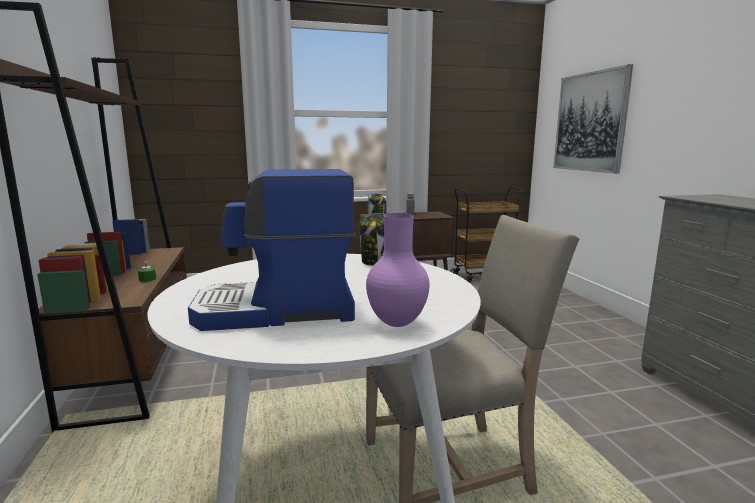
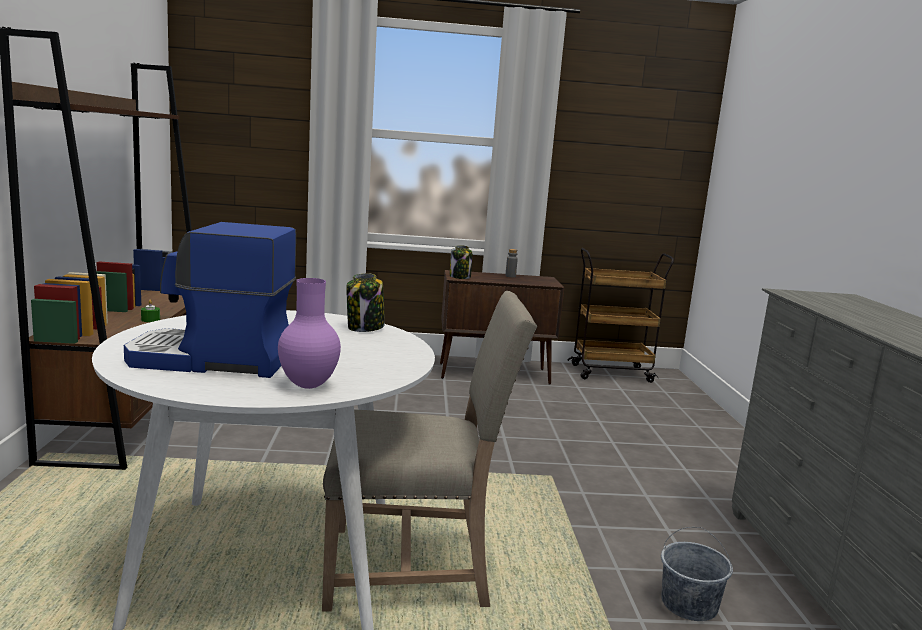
camera: 10 degrees right, 0 degrees up
picture [553,64,633,174] -> none
none -> grey bucket [661,527,733,621]

